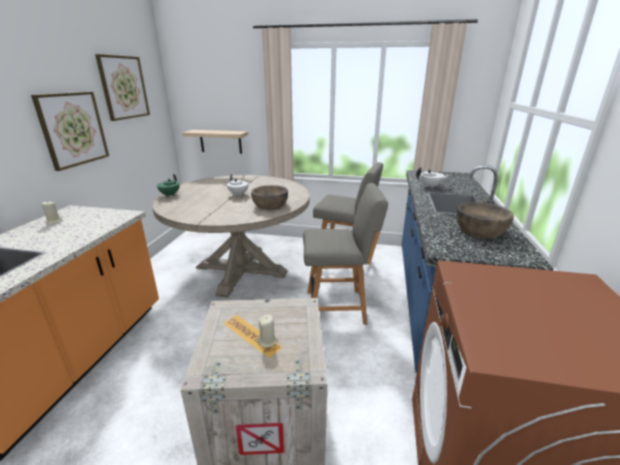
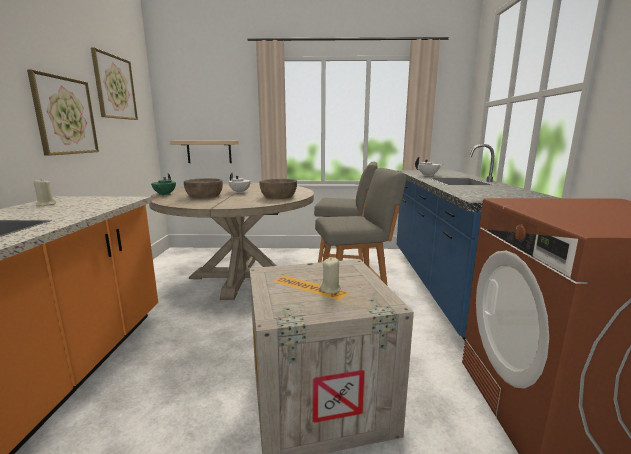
camera: 10 degrees left, 10 degrees down
brown bowl [456,202,514,239] -> brown bowl moved to [184,178,223,199]

